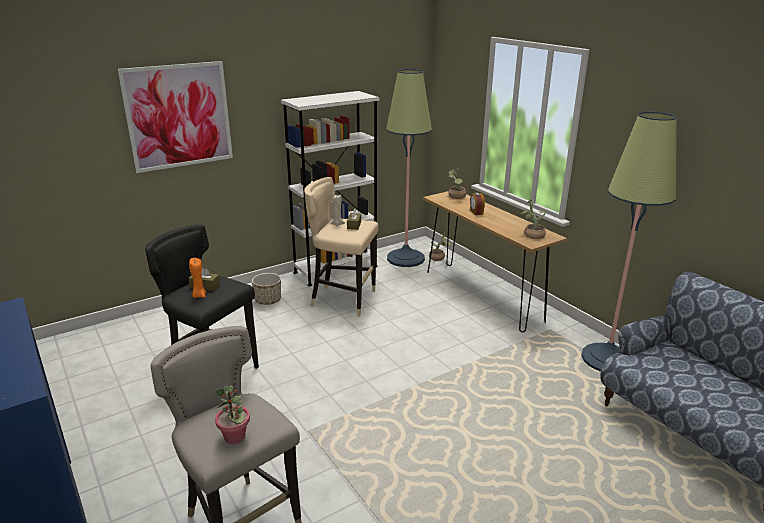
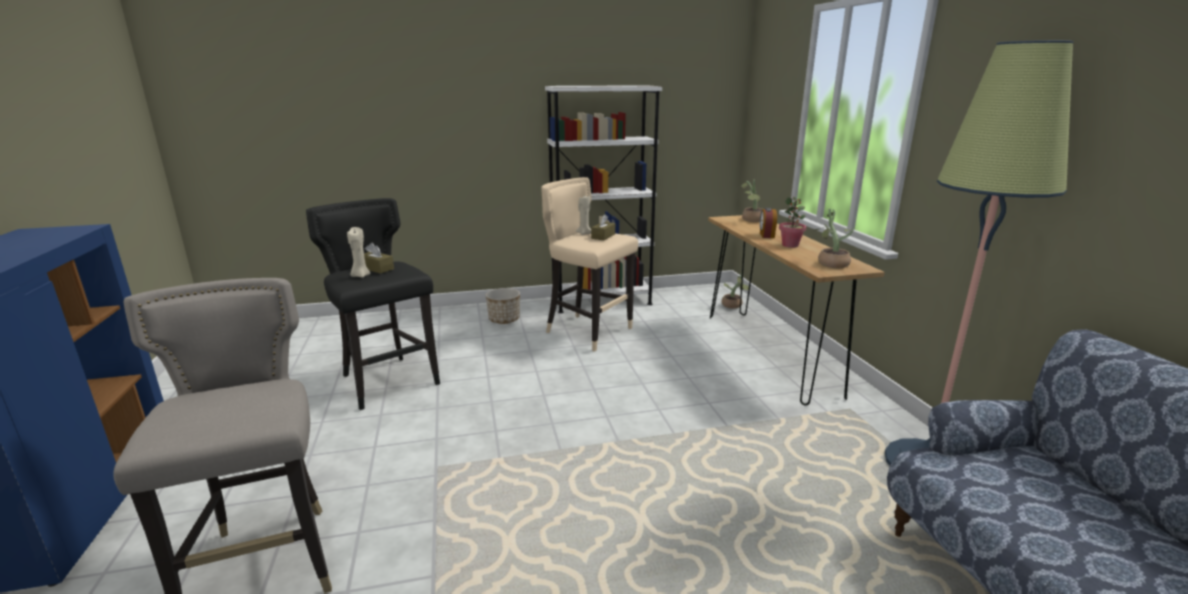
camera: 20 degrees right, 5 degrees down
picture [117,61,233,173] -> none
orange candle [189,258,206,298] -> beige candle [347,227,371,277]
potted plant [215,385,250,444] -> potted plant moved to [779,197,806,248]
floor lamp [386,69,432,267] -> none

